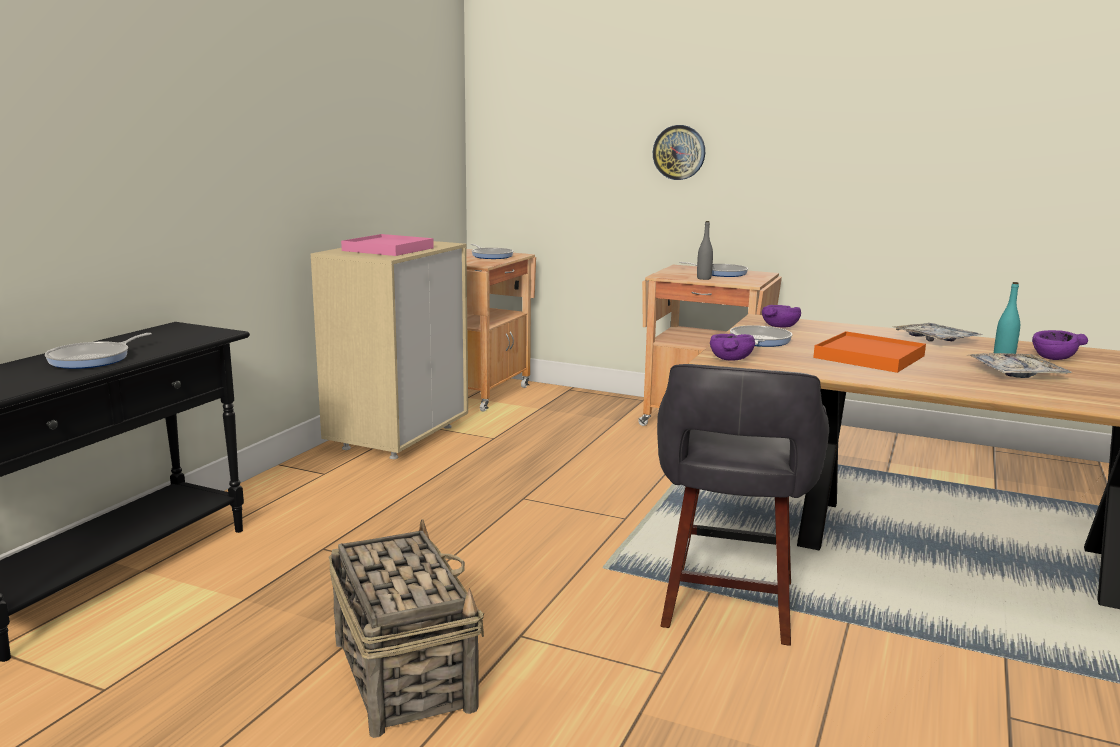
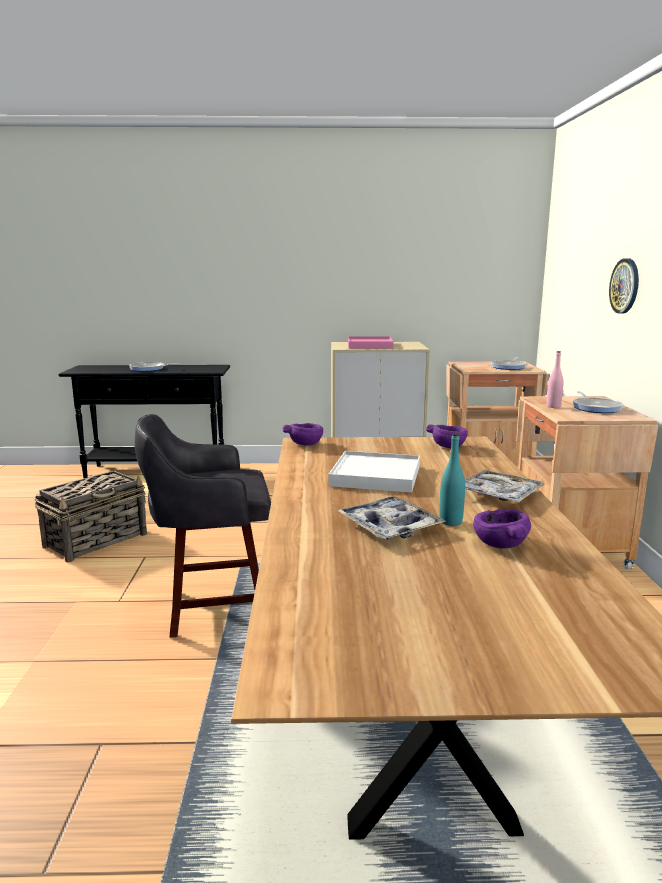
camera: 65 degrees right, 0 degrees up
grey bottle [697,221,713,280] -> pink bottle [546,351,564,408]
frying pan [730,325,792,347] -> none
orange tray [813,331,926,373] -> white tray [328,451,420,493]

